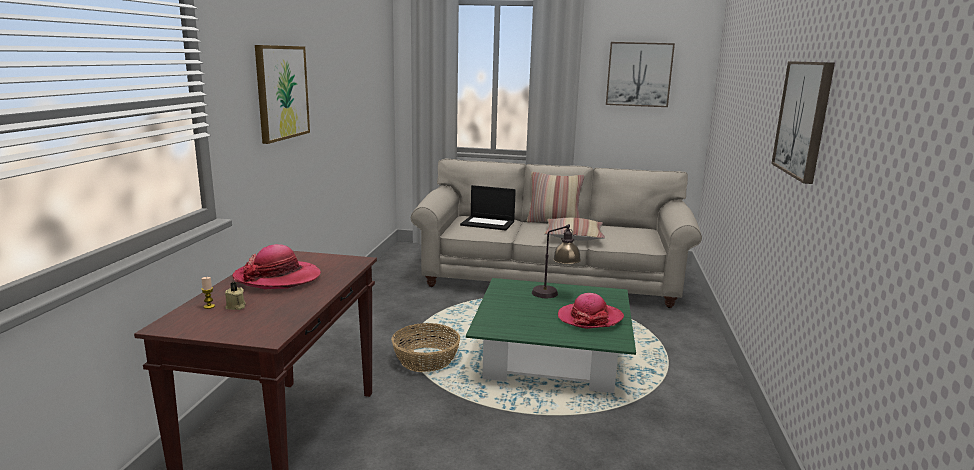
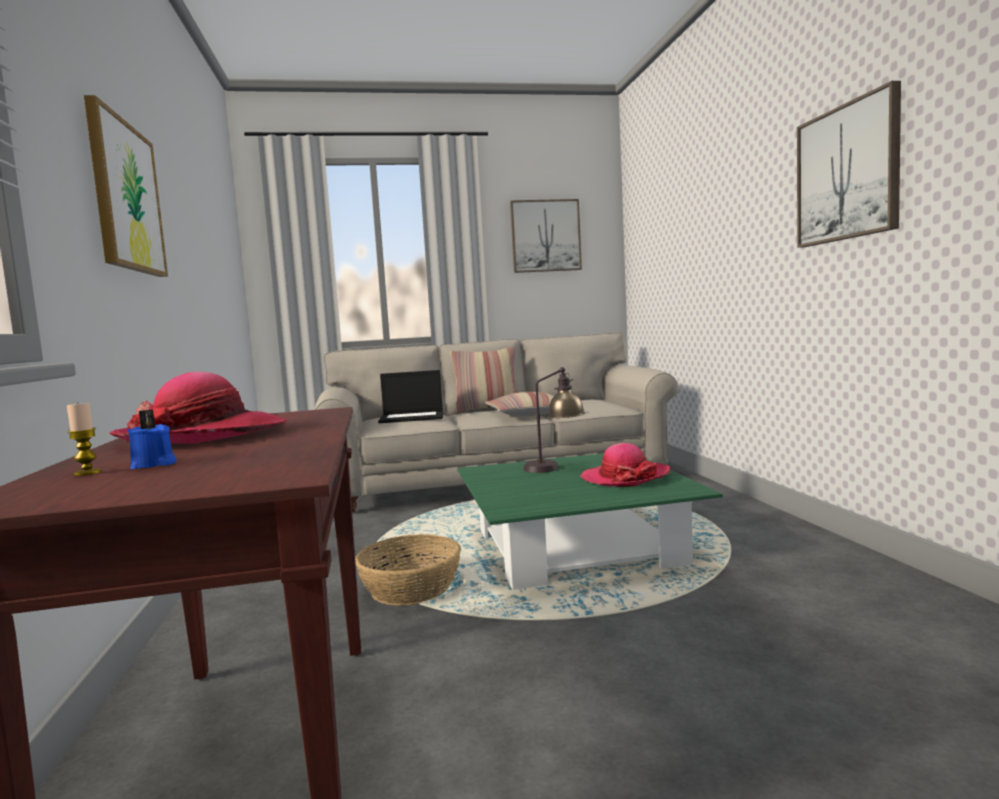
camera: 20 degrees left, 10 degrees down
beige candle [225,282,246,310] -> blue candle [128,410,176,469]

